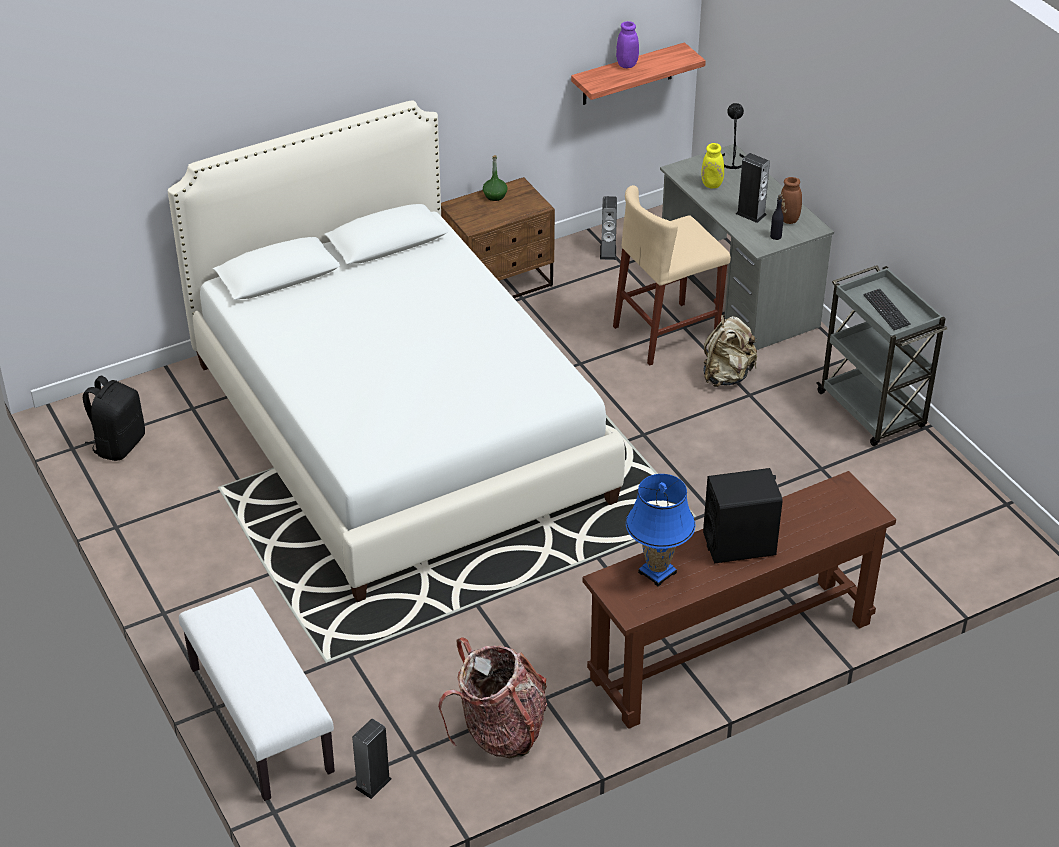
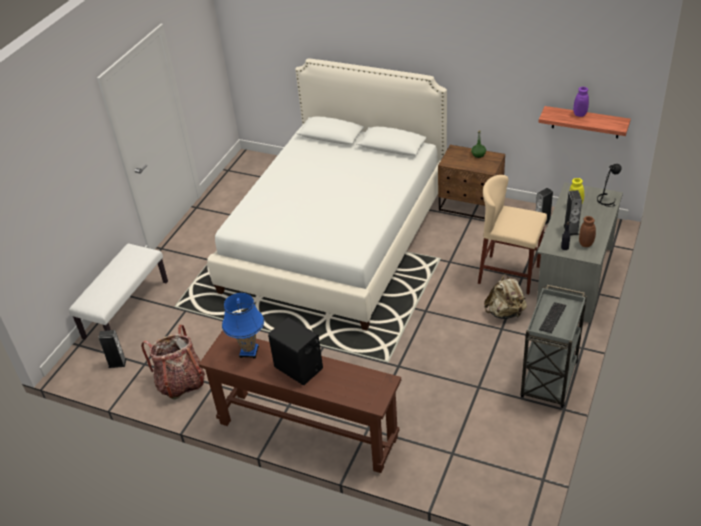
camera: 55 degrees right, 0 degrees up
black backpack [83,376,145,461] -> none

